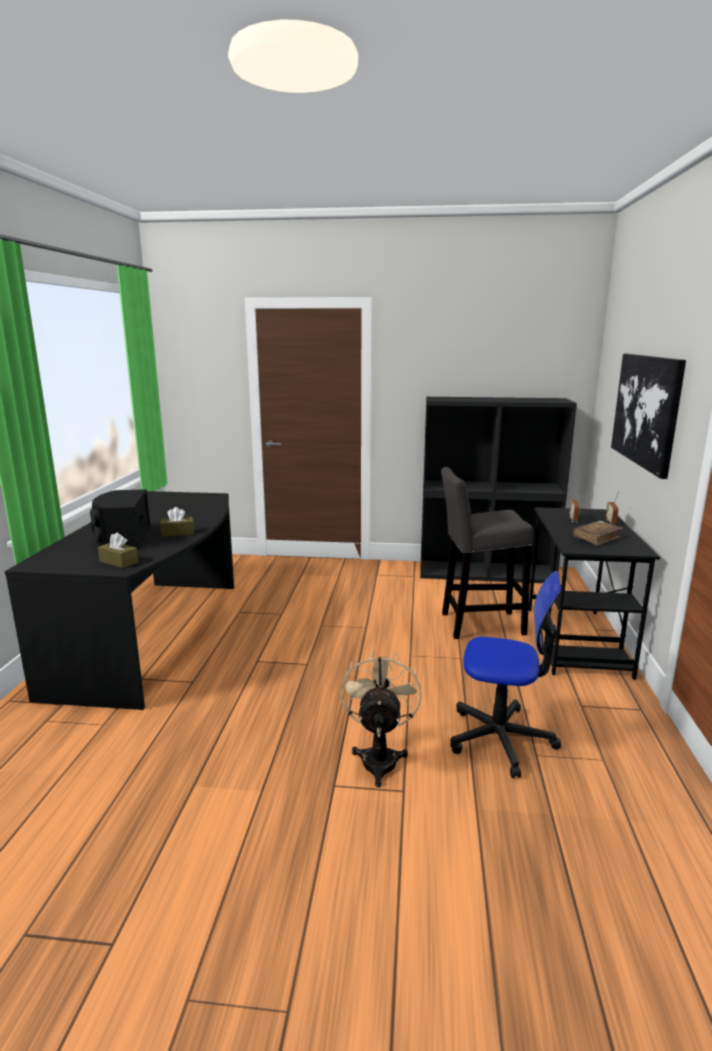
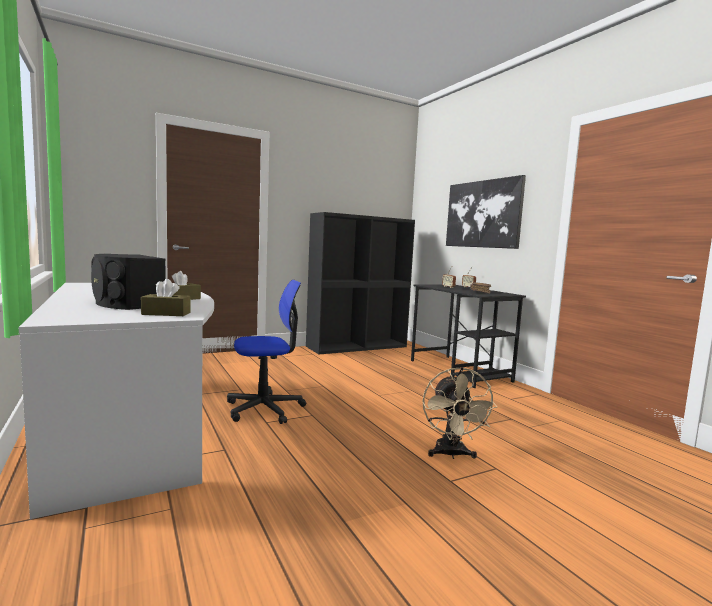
camera: 35 degrees left, 10 degrees down
black desk [5,491,234,710] -> white desk [19,283,214,519]
beige fan [340,650,422,787] -> beige fan turned 150 degrees counterclockwise [423,367,497,459]
grey stool [441,467,534,639] -> none
office chair [451,571,561,778] -> office chair moved to [227,280,306,424]

